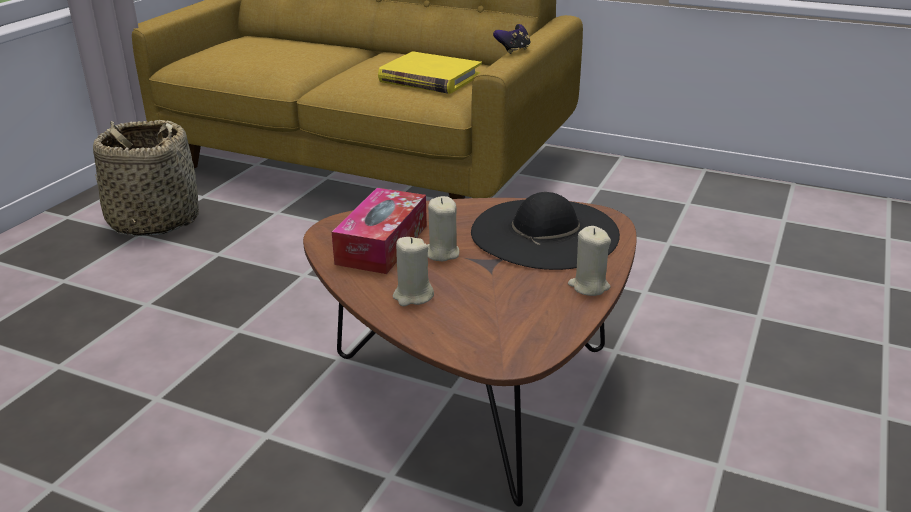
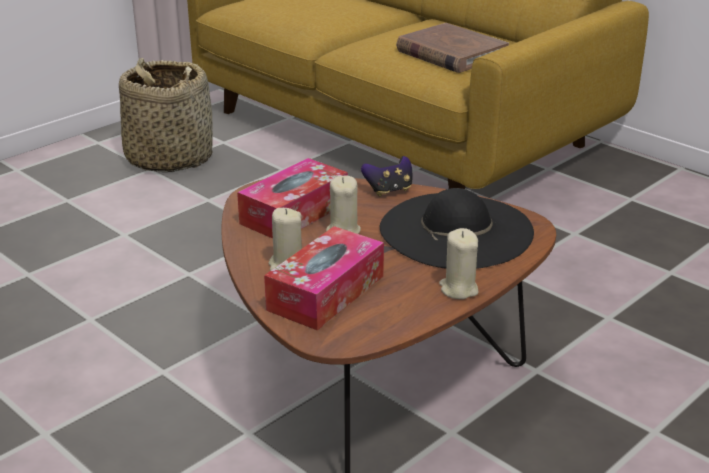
camera: 20 degrees right, 0 degrees up
yellow book [378,51,482,94] -> brown book [396,23,509,73]
game controller [493,24,531,54] -> game controller moved to [361,156,412,196]
none -> tissue box [264,226,384,330]

